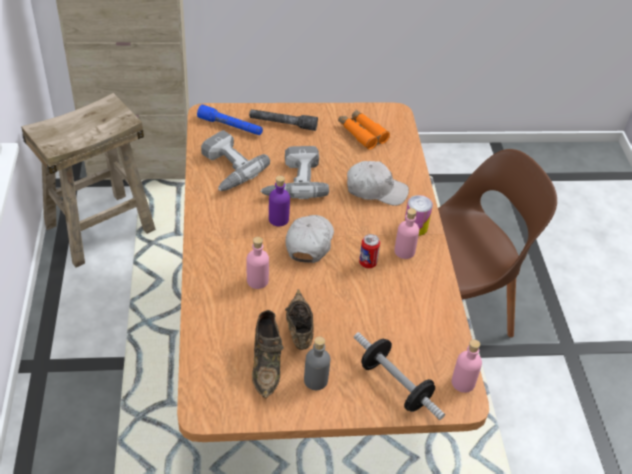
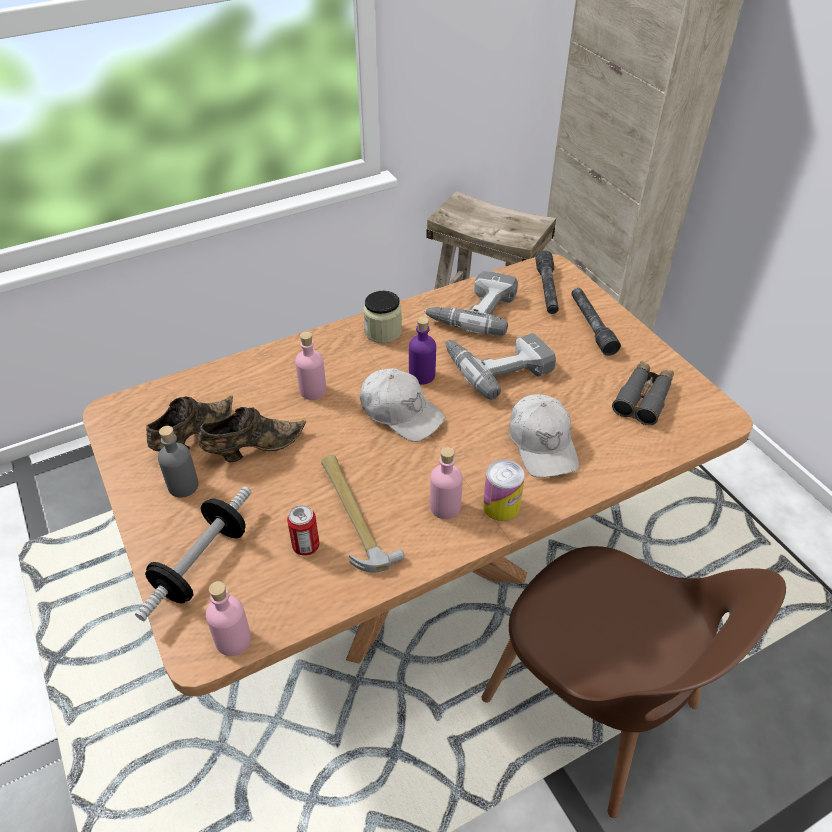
camera: 70 degrees right, 0 degrees up
blue flashlight [197,104,263,135] -> grey flashlight [535,251,559,314]
brown shoe [252,310,284,398] -> brown shoe turned 150 degrees clockwise [146,396,233,451]
white cap [286,215,334,263] -> white cap turned 45 degrees clockwise [360,368,445,442]
orange binoculars [338,110,390,150] -> grey binoculars [612,361,674,425]
can [359,234,380,268] -> can moved to [287,505,320,556]
none -> hammer [321,455,405,573]
none -> jar [363,291,402,343]

